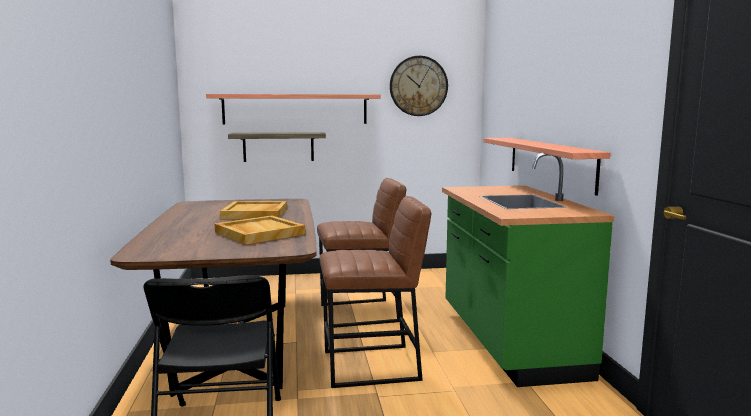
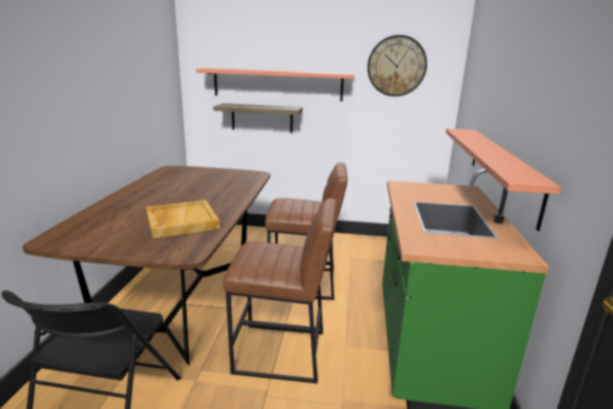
camera: 15 degrees right, 10 degrees up
beige tray [220,201,287,219] -> none

